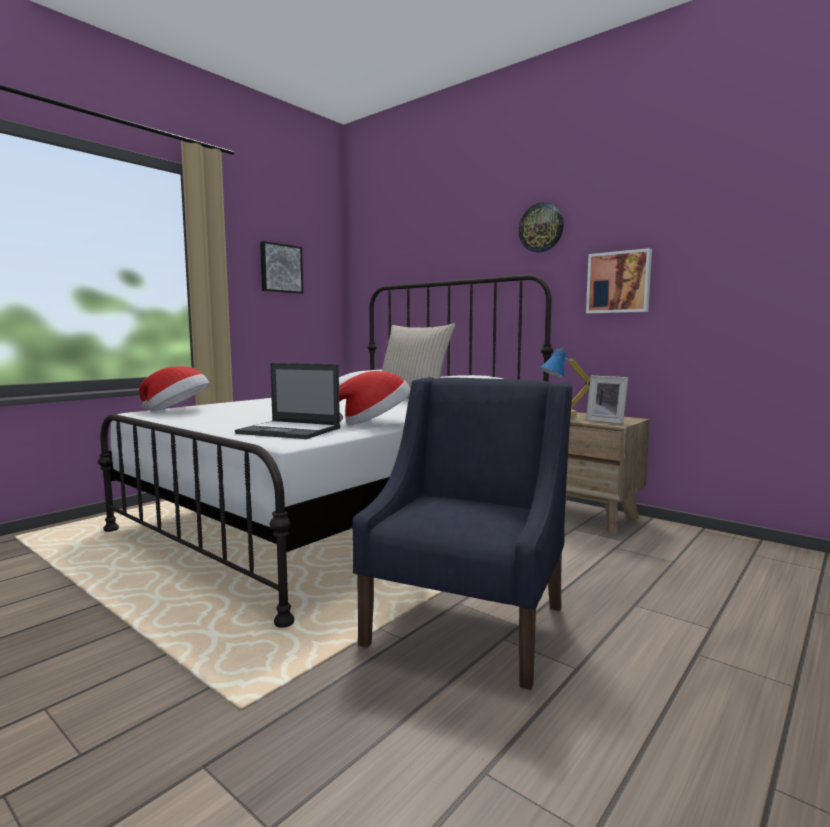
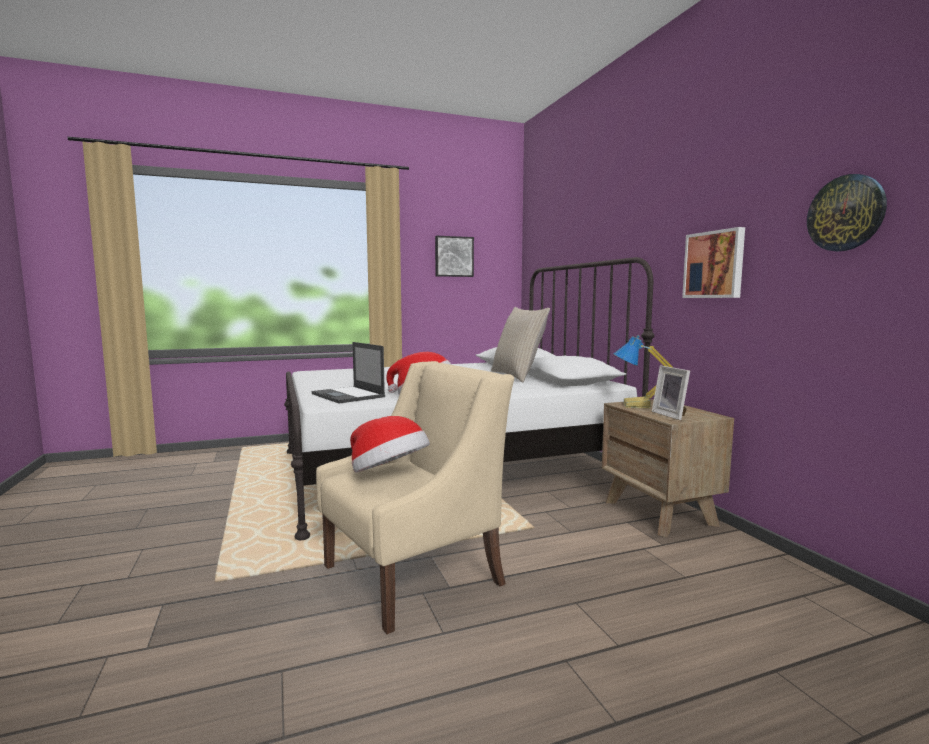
camera: 30 degrees right, 0 degrees up
hat [139,366,210,411] -> hat moved to [350,416,430,473]
blue armchair [353,377,572,690] -> beige armchair [316,361,514,634]
wall clock [518,202,564,253] -> wall clock moved to [807,174,887,251]

